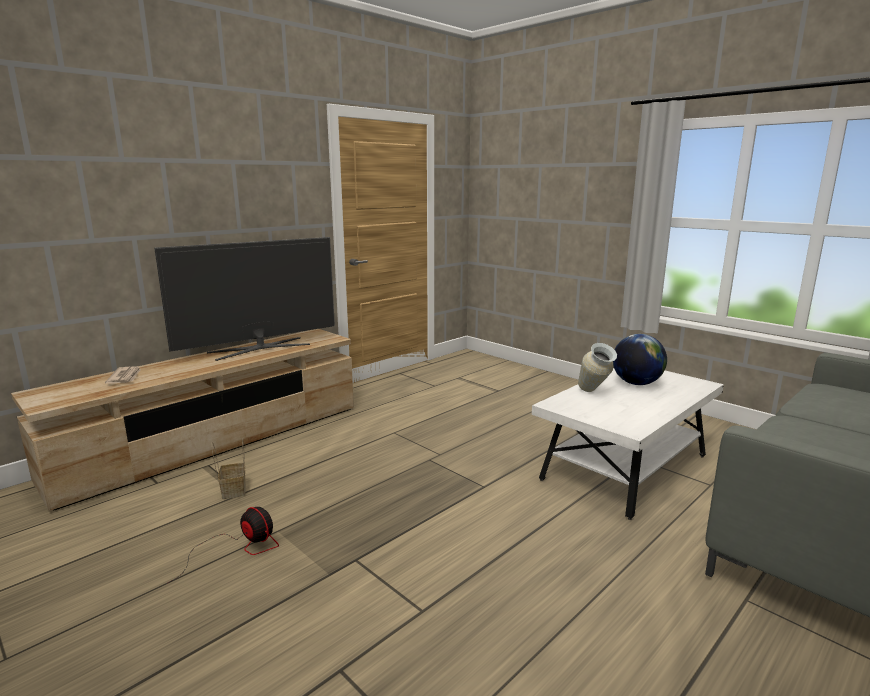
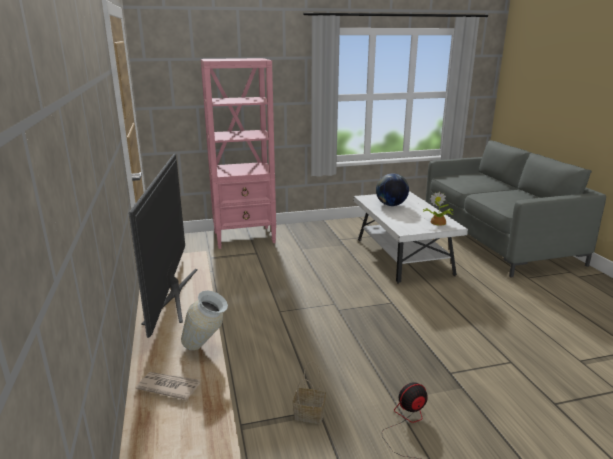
camera: 60 degrees left, 5 degrees up
vase [578,343,617,392] -> vase moved to [181,290,228,350]
none -> pink bookcase [201,58,276,249]
none -> potted plant [423,192,453,226]

